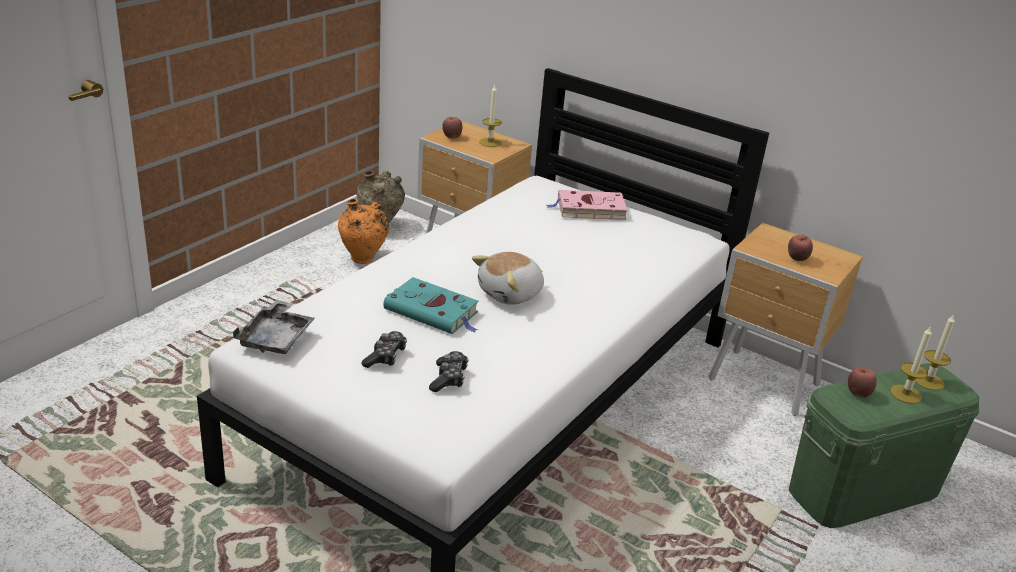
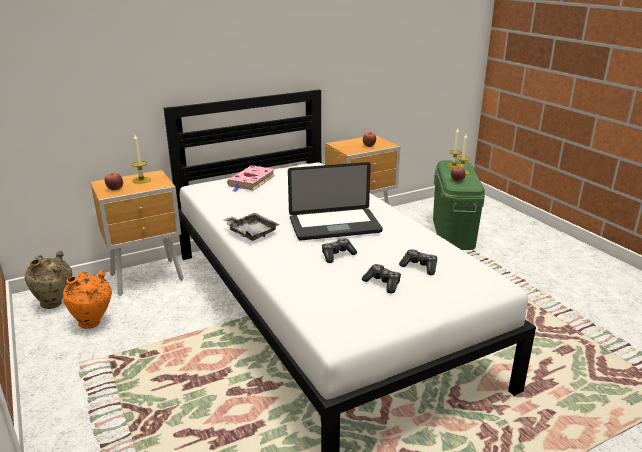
camera: 60 degrees left, 5 degrees down
grey tray [233,300,315,354] -> grey tray moved to [223,213,279,241]
turquoise book [383,277,479,334] -> game controller [322,238,357,263]
plush toy [472,252,544,305] -> laptop [288,162,383,240]

